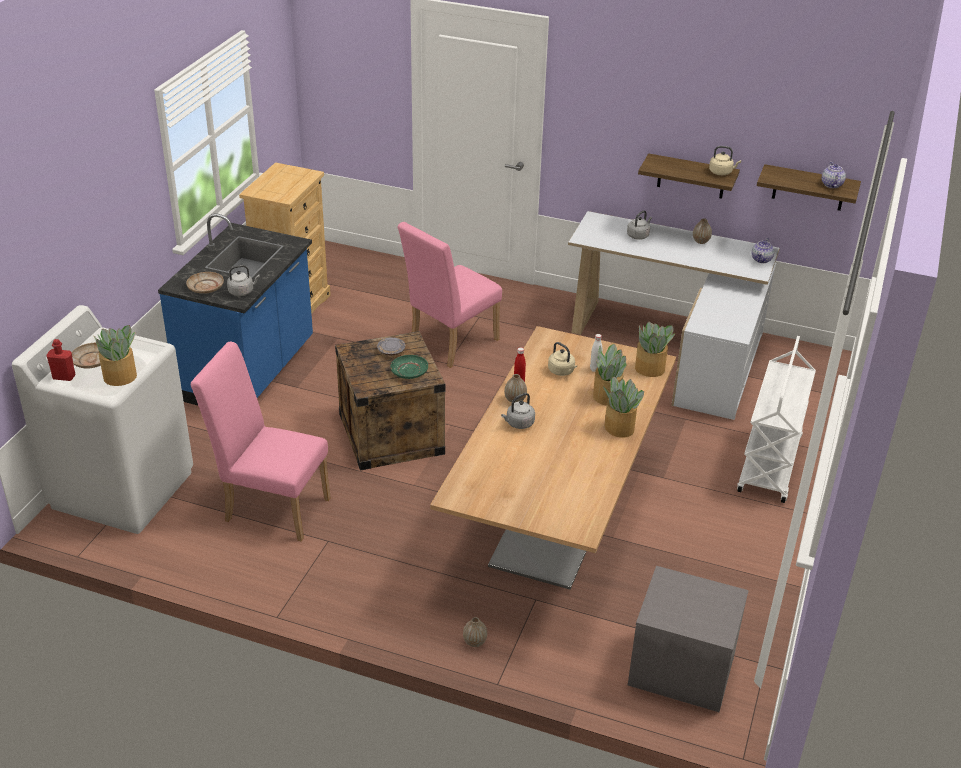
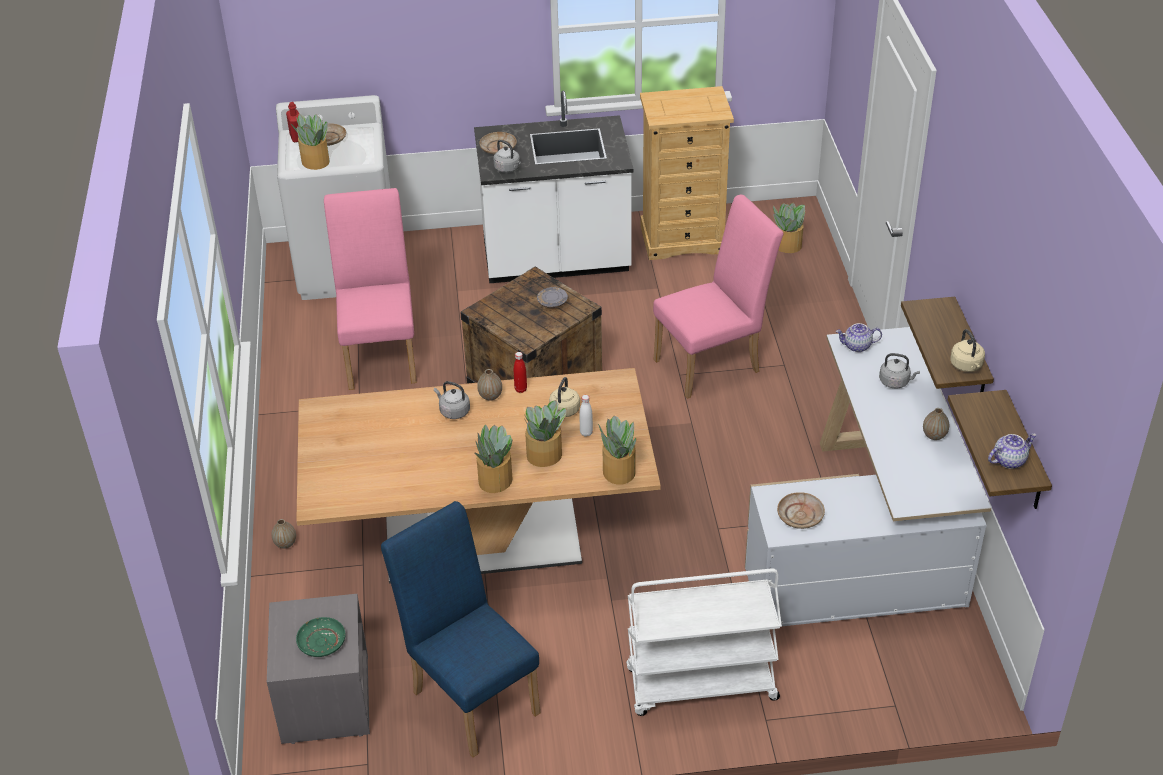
camera: 65 degrees right, 5 degrees up
blue counter [158,213,313,405] -> white counter [474,90,634,283]
green plate [390,355,428,379] -> green plate moved to [296,617,345,657]
pink chair [398,222,502,368] -> pink chair turned 135 degrees clockwise [653,195,784,399]
teapot [751,238,774,263] -> teapot moved to [836,323,882,352]
none -> blue chair [381,501,541,757]
none -> potted plant [773,203,806,253]
none -> beige plate [777,492,825,529]

